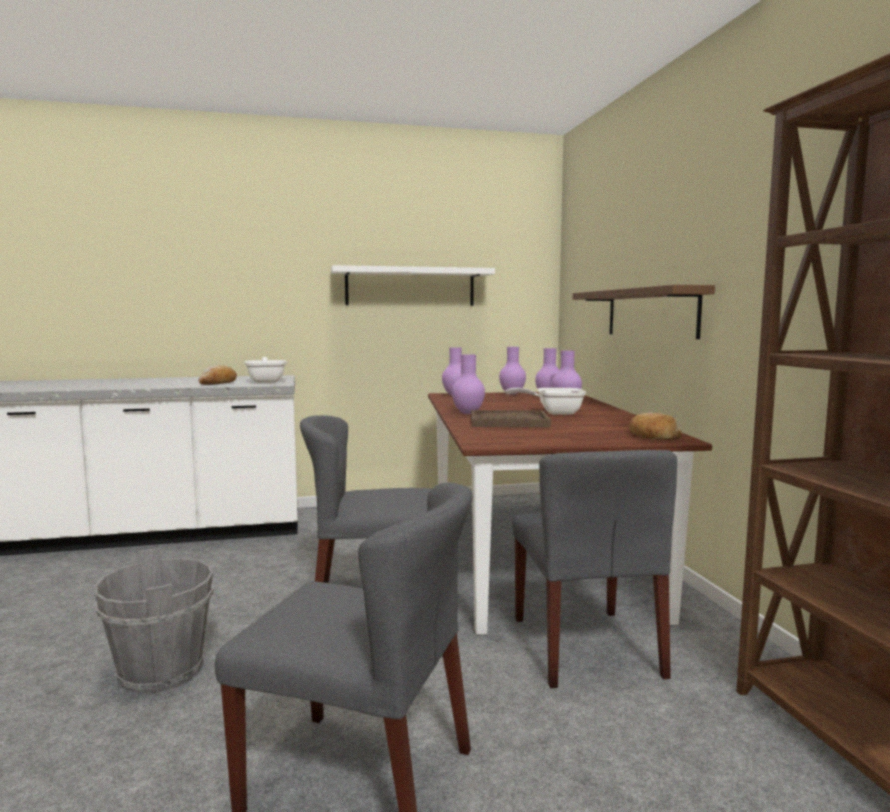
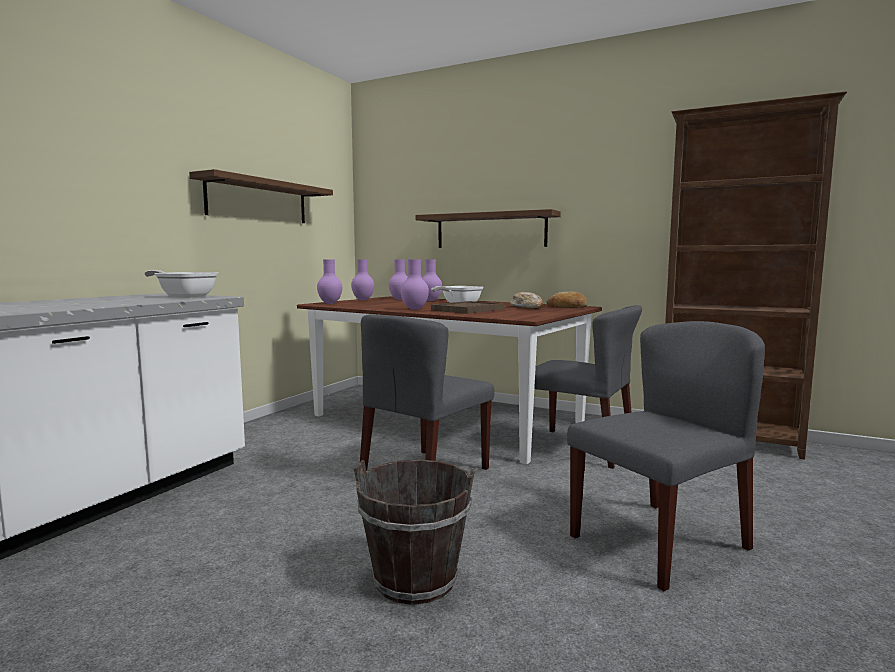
camera: 50 degrees left, 0 degrees up
grey bucket [94,548,214,694] -> brown bucket [354,460,475,605]
bread [199,365,237,385] -> bread moved to [510,292,543,309]
white shelf [331,265,495,306] -> brown shelf [189,169,333,223]

